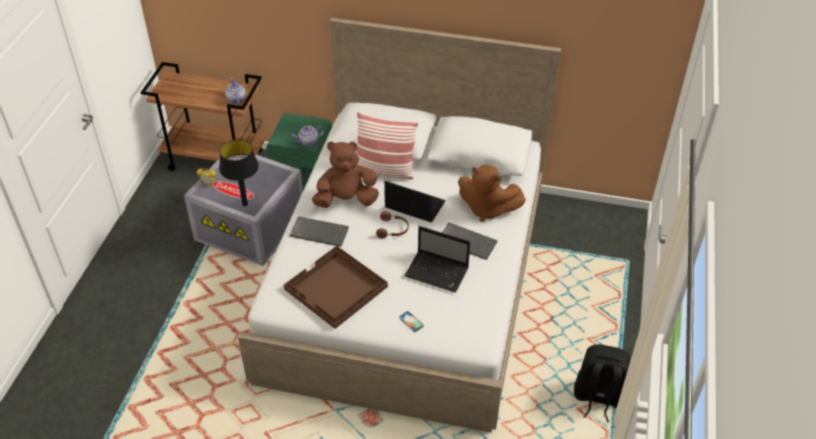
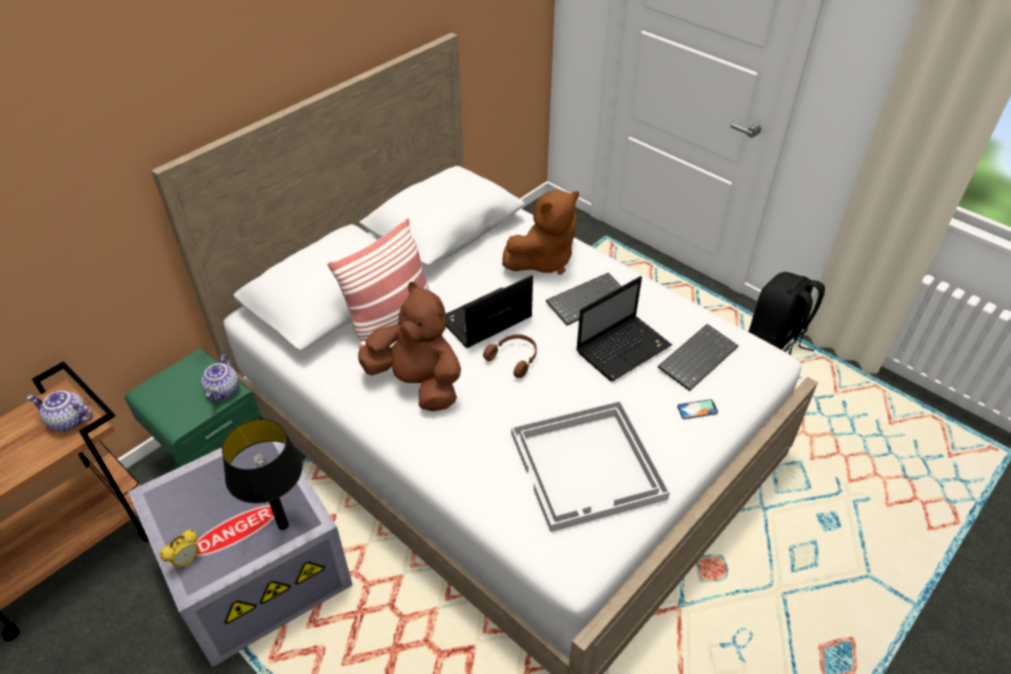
camera: 60 degrees left, 0 degrees up
brown tray [284,246,388,329] -> white tray [511,400,670,532]
keyboard [290,216,349,247] -> keyboard moved to [658,324,739,391]
brown plush toy [312,141,379,208] -> brown plush toy turned 105 degrees clockwise [358,282,461,411]

